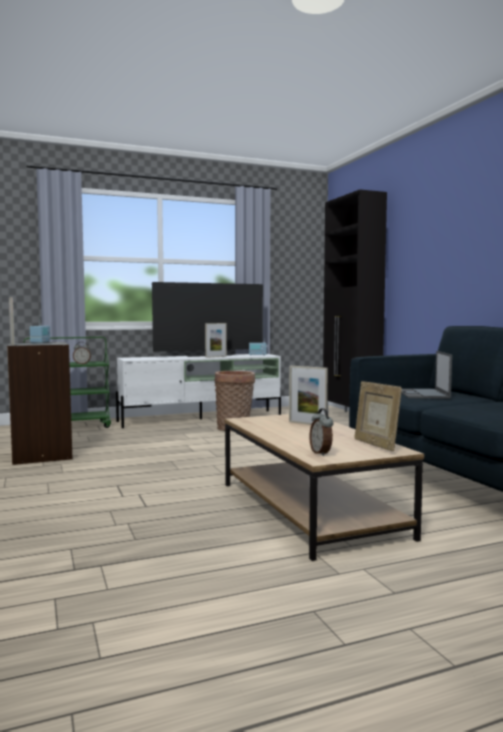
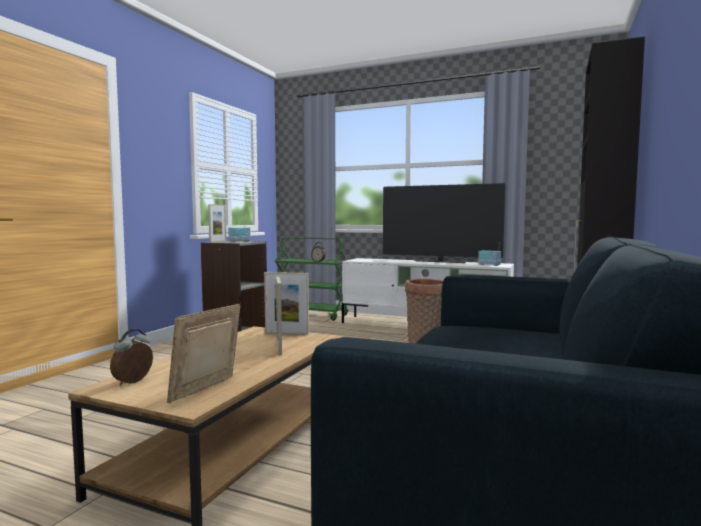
camera: 45 degrees right, 0 degrees up
picture frame [205,323,227,358] -> picture frame moved to [264,272,309,335]
laptop [401,351,452,399] -> none

